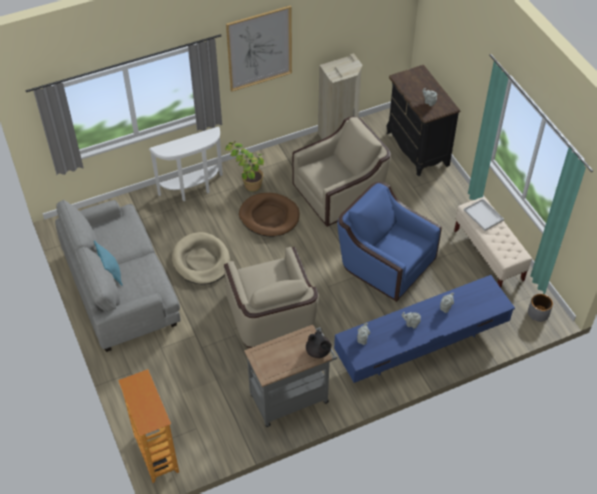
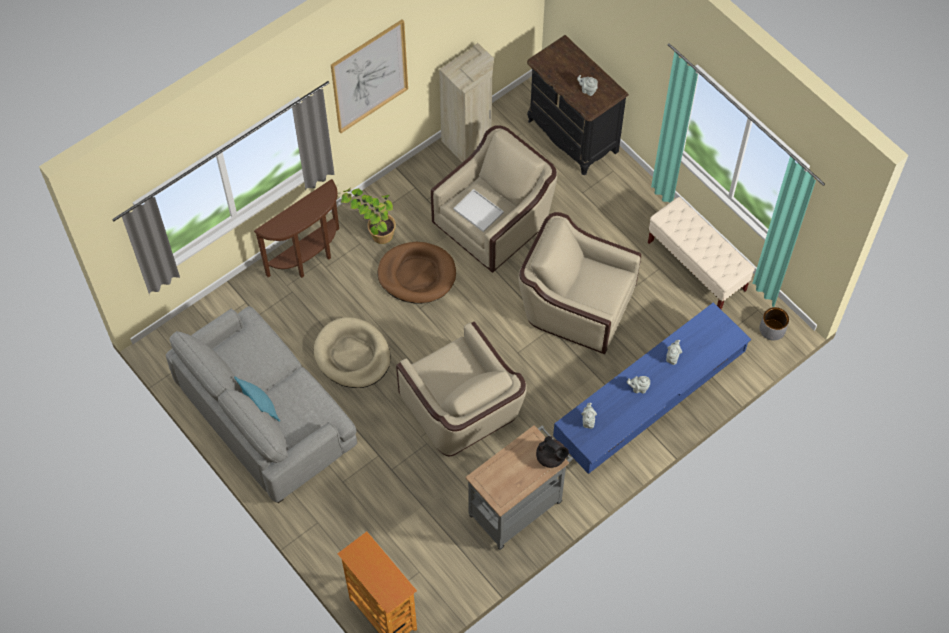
camera: 15 degrees left, 10 degrees up
white console table [149,127,223,201] -> brown console table [254,179,339,278]
blue armchair [337,182,442,302] -> beige armchair [518,212,641,354]
white tray [464,199,504,231] -> white tray moved to [453,189,504,232]

